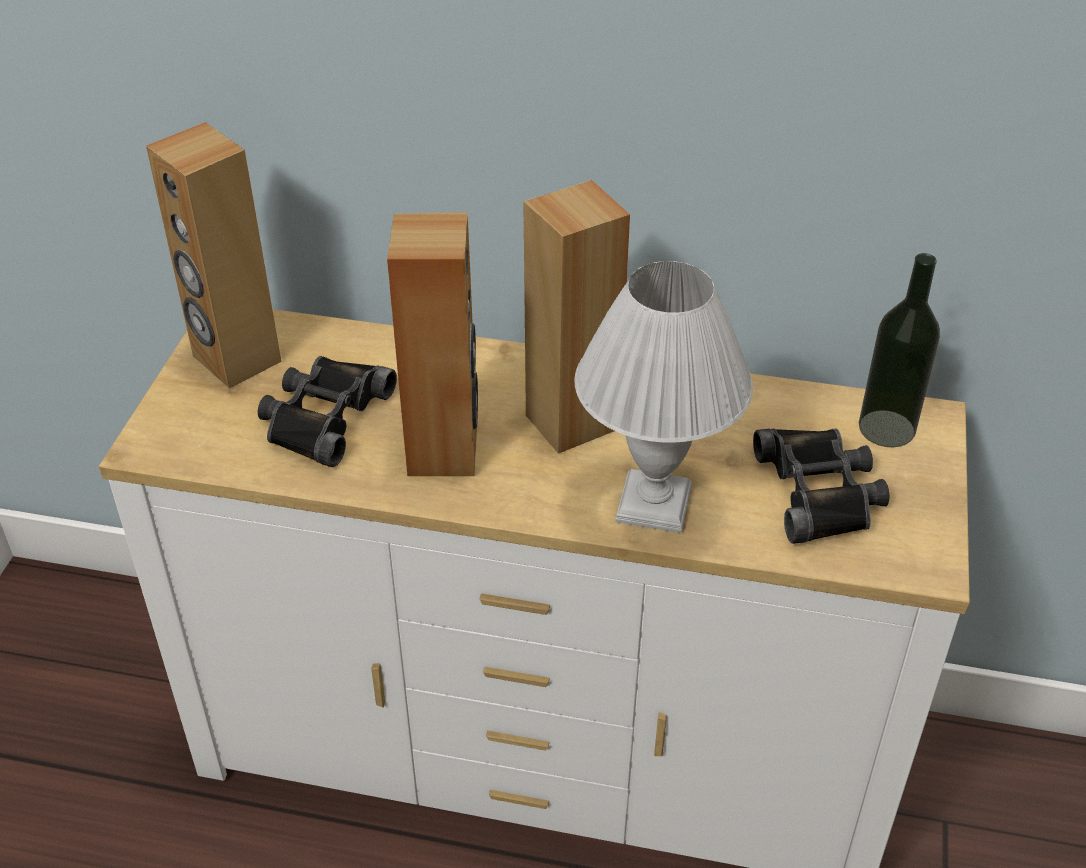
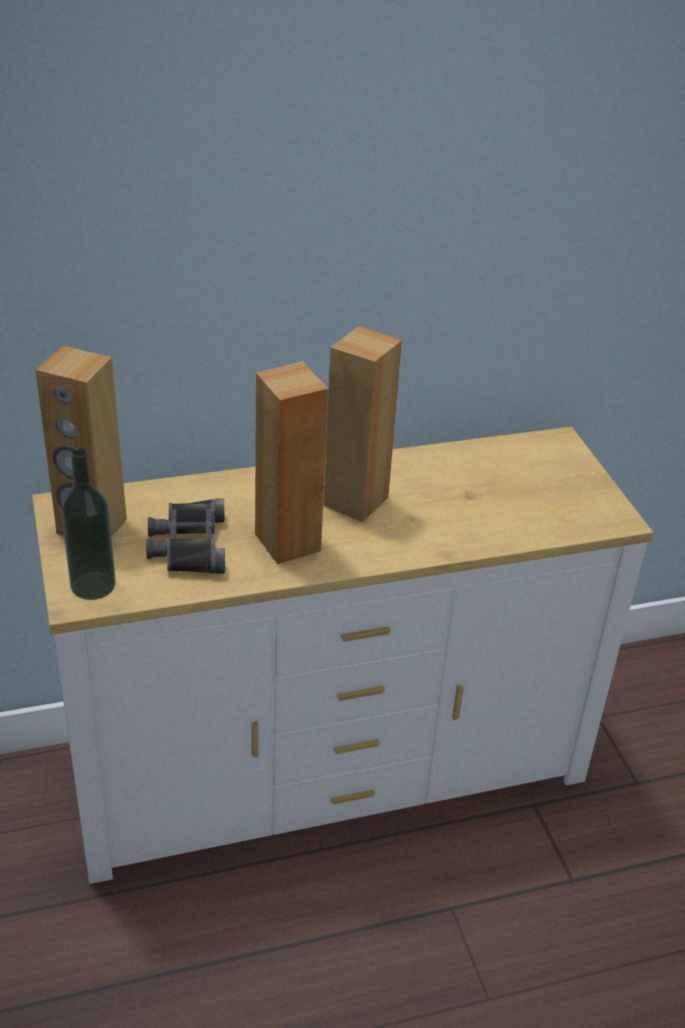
camera: 30 degrees left, 5 degrees down
white table lamp [574,261,753,533] -> none
black binoculars [753,428,889,544] -> none
bottle [859,253,940,447] -> bottle moved to [61,448,116,600]

